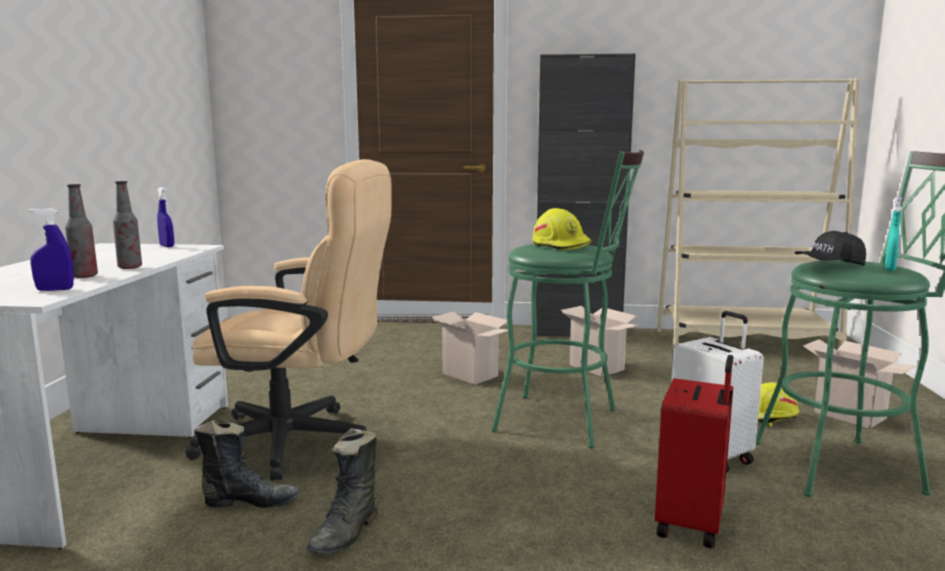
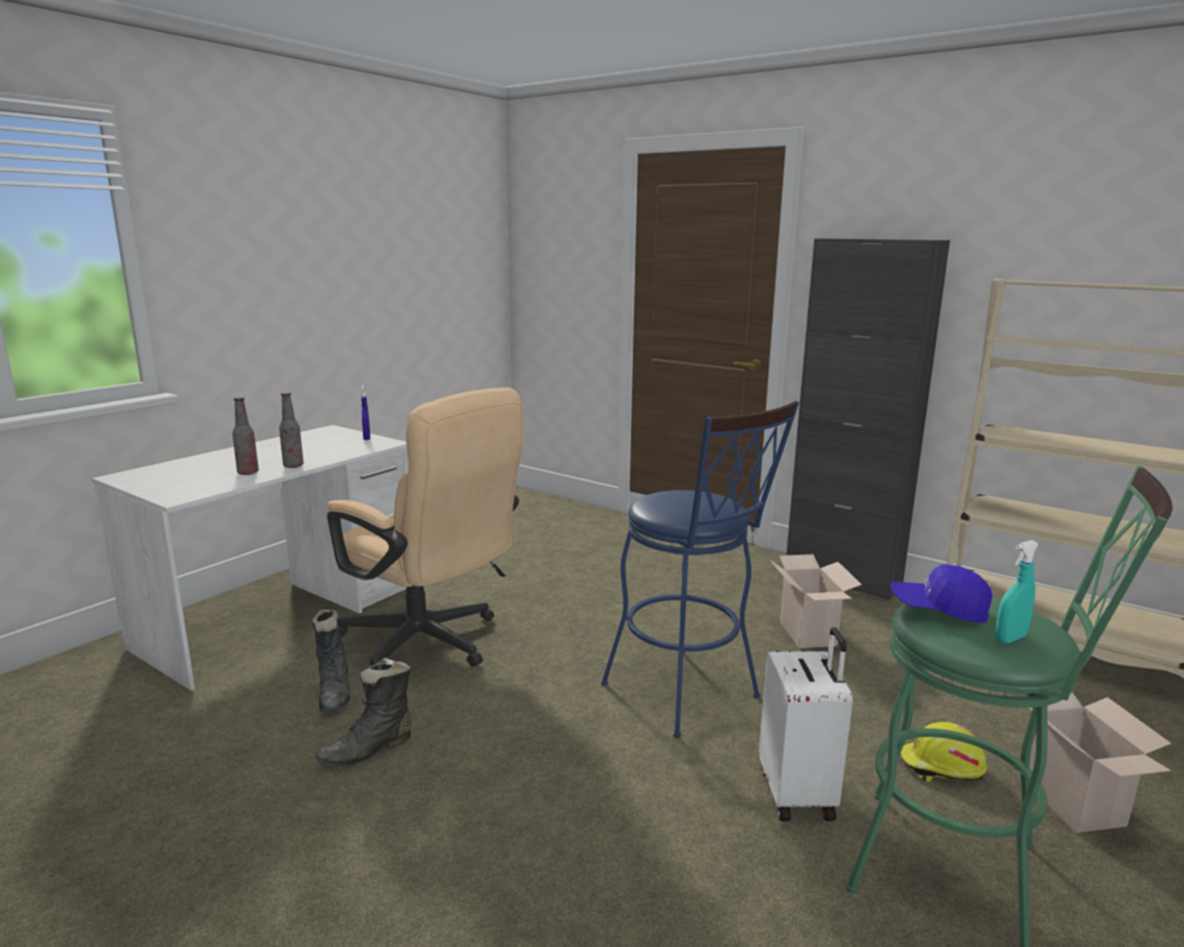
camera: 30 degrees right, 5 degrees up
blue spray bottle [29,208,74,291] -> none
black boot [194,420,300,508] -> black boot turned 45 degrees clockwise [312,610,350,711]
cardboard box [432,312,508,385] -> none
green stool [491,150,644,448] -> blue stool [601,401,799,738]
yellow hard hat [532,208,592,251] -> none
red suitcase [655,355,733,548] -> none
black cap [795,231,866,266] -> blue cap [890,564,992,623]

